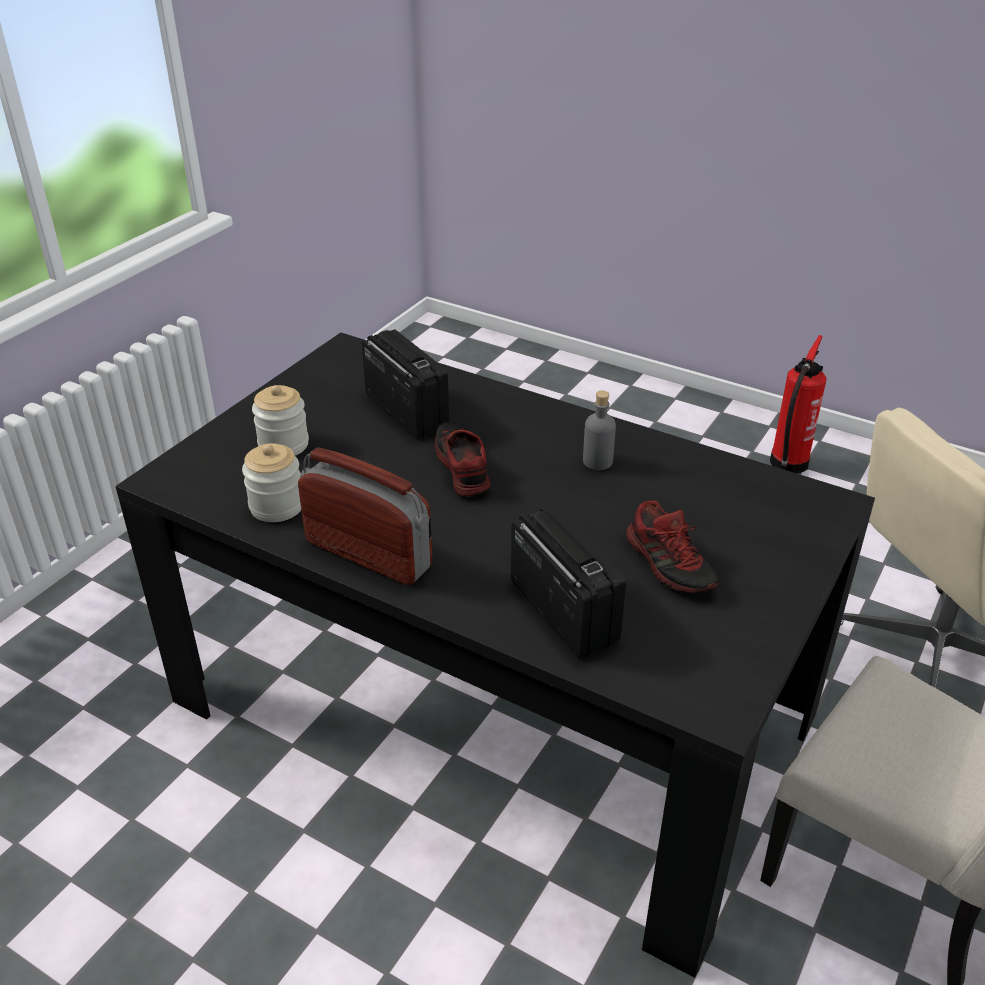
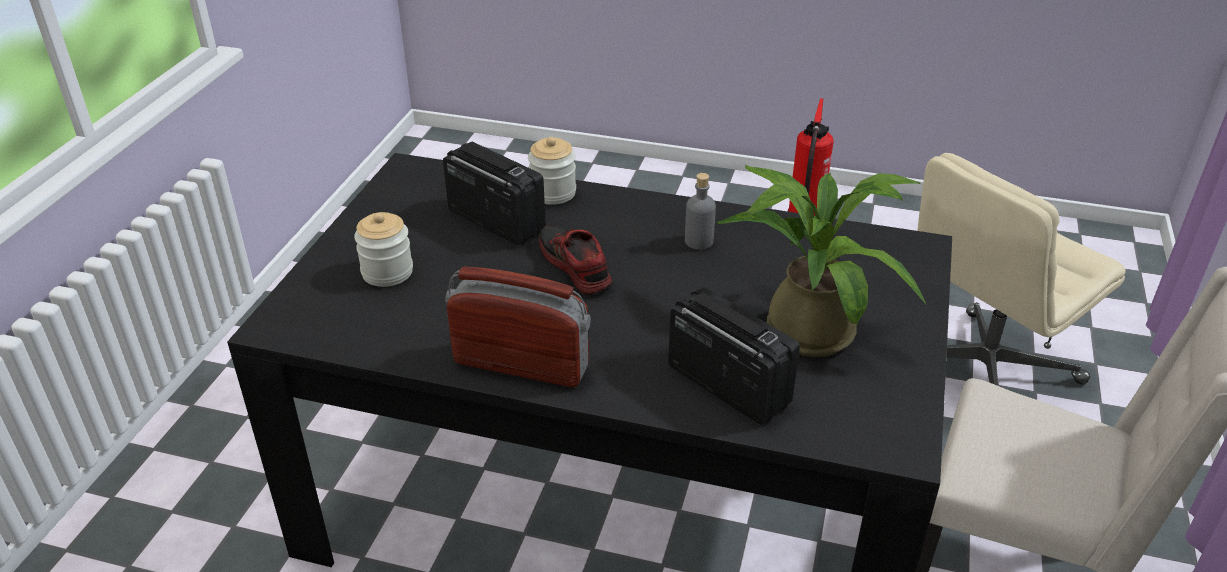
camera: 15 degrees left, 0 degrees up
jar [242,443,301,522] -> jar moved to [528,137,576,205]
shoe [626,500,719,593] -> potted plant [717,165,926,357]

